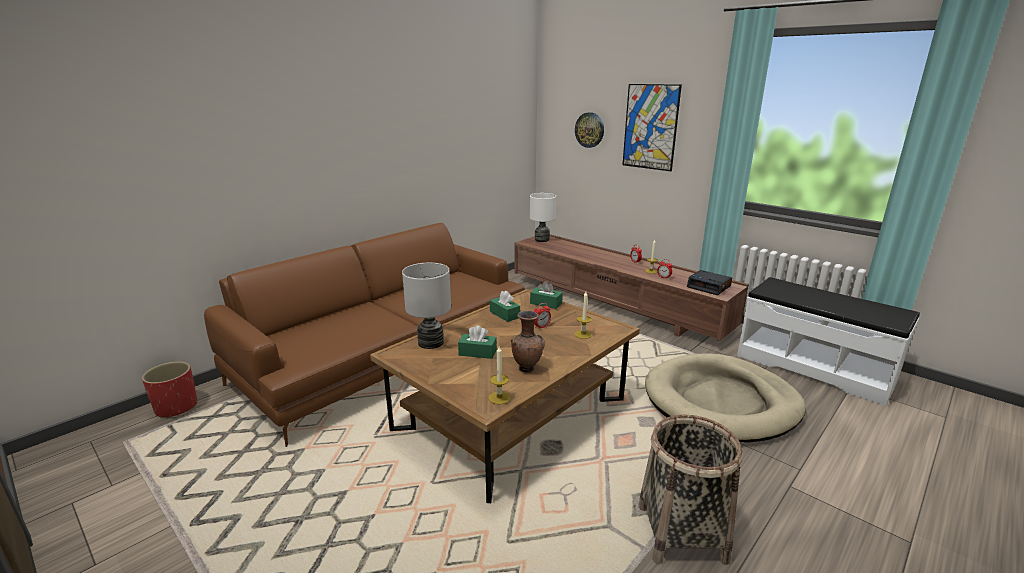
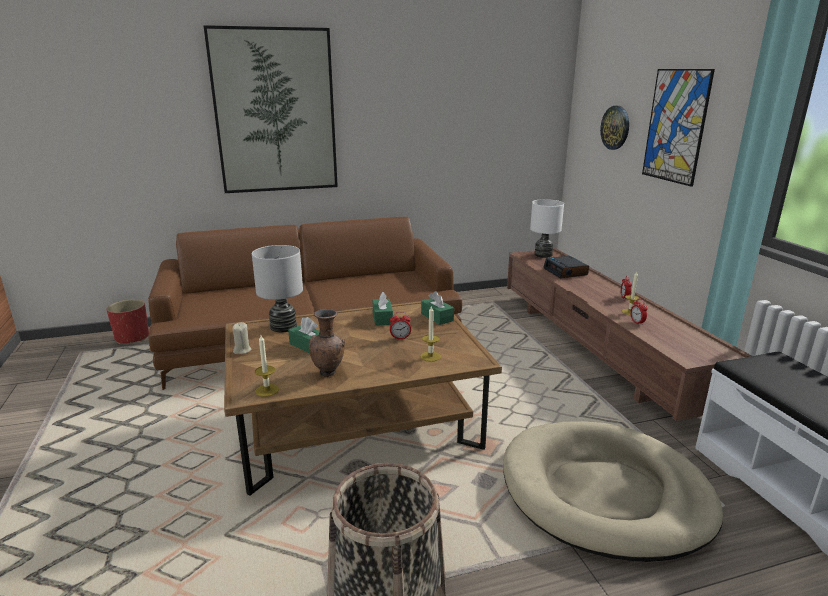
camera: 30 degrees right, 0 degrees up
alarm clock [687,270,732,295] -> alarm clock moved to [543,256,589,278]
none -> picture [203,25,338,193]
none -> beige candle [233,322,252,354]

